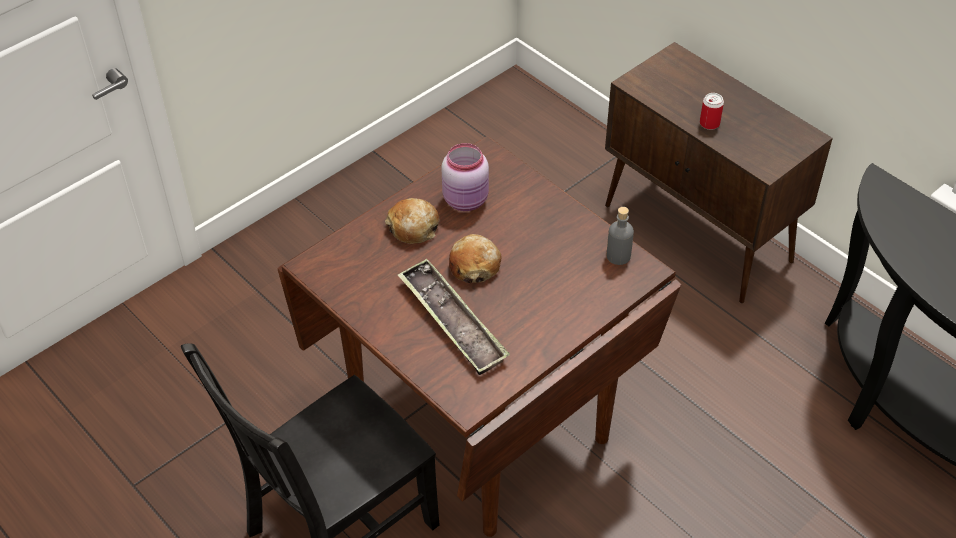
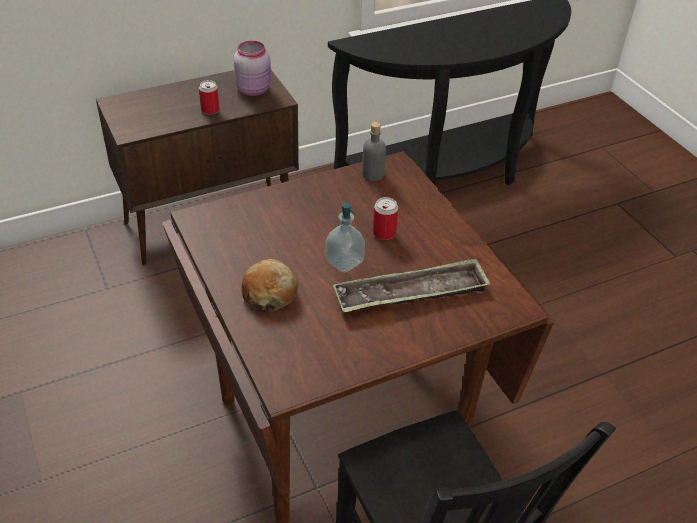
camera: 75 degrees left, 5 degrees down
pink jar [441,143,489,211] -> pink jar moved to [234,41,271,96]
bread [449,234,501,283] -> soap dispenser [325,202,365,273]
none -> can [373,197,398,240]

